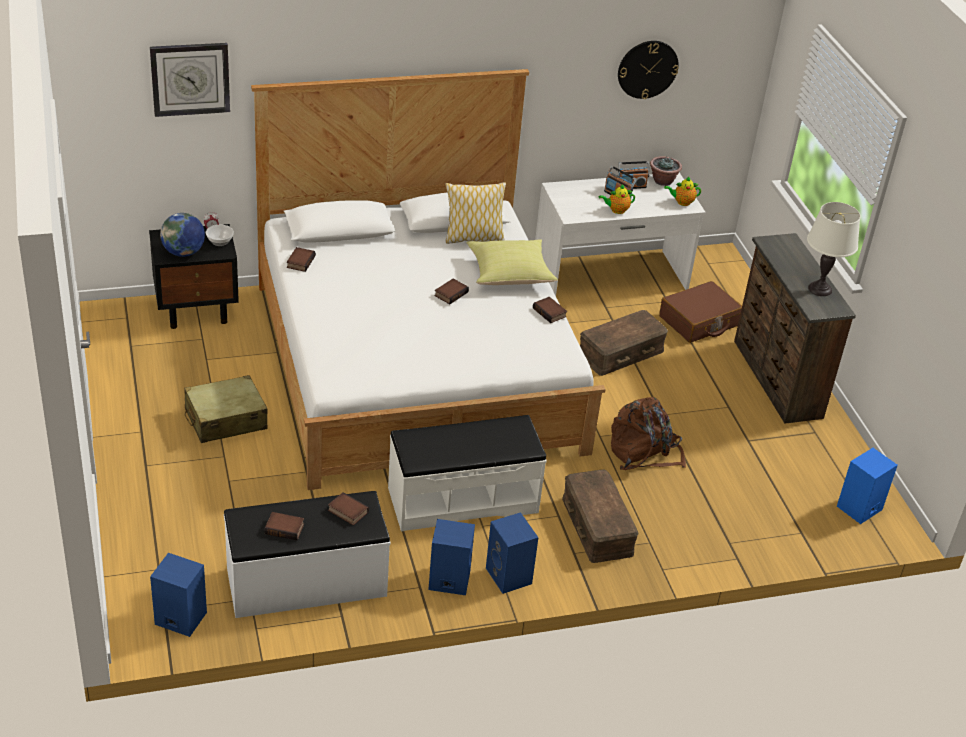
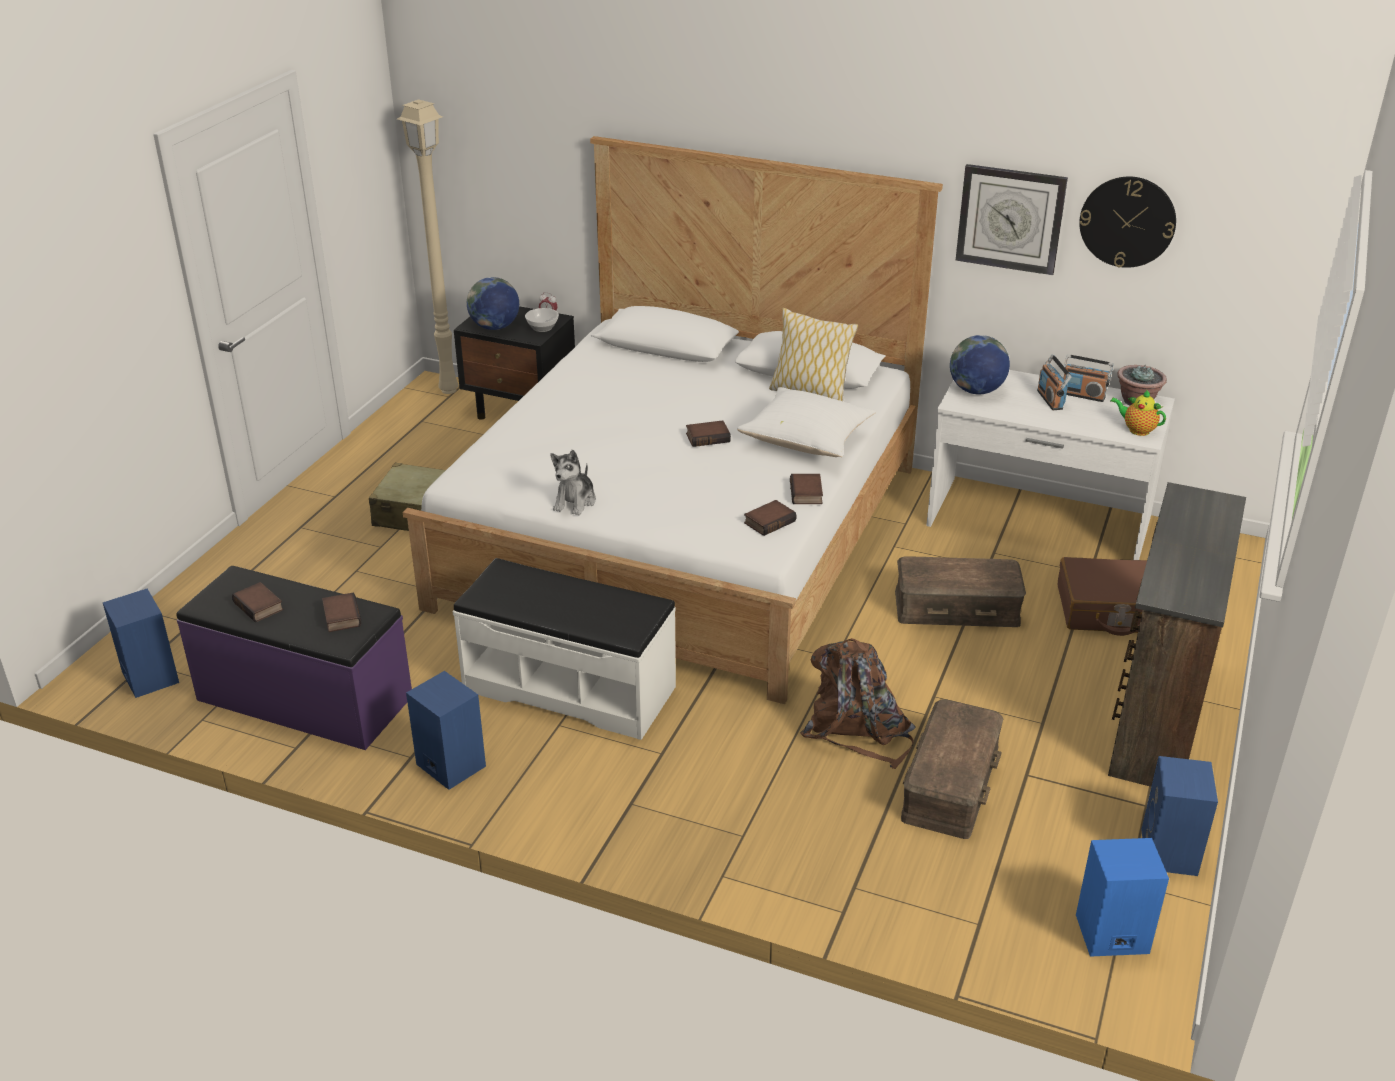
camera: 40 degrees right, 5 degrees down
wall clock [150,43,230,117] -> wall clock moved to [955,164,1068,275]
white bench [224,491,390,618] -> purple bench [177,566,412,750]
book [287,247,316,272] -> book moved to [744,500,796,536]
yellow pillow [466,240,558,285] -> white pillow [737,387,876,457]
blue speaker [486,512,539,594] -> blue speaker moved to [1141,756,1218,876]
brown storage box [562,469,638,563] -> brown storage box moved to [901,699,1003,839]
teapot [599,184,635,214] -> none
white table lamp [807,202,861,296] -> none
none -> beige floor lamp [397,99,459,394]
none -> plush toy [550,450,596,515]
none -> globe [950,335,1010,394]

